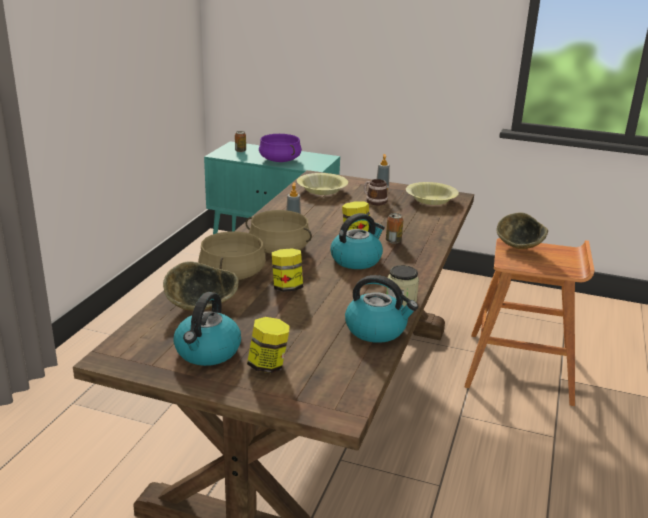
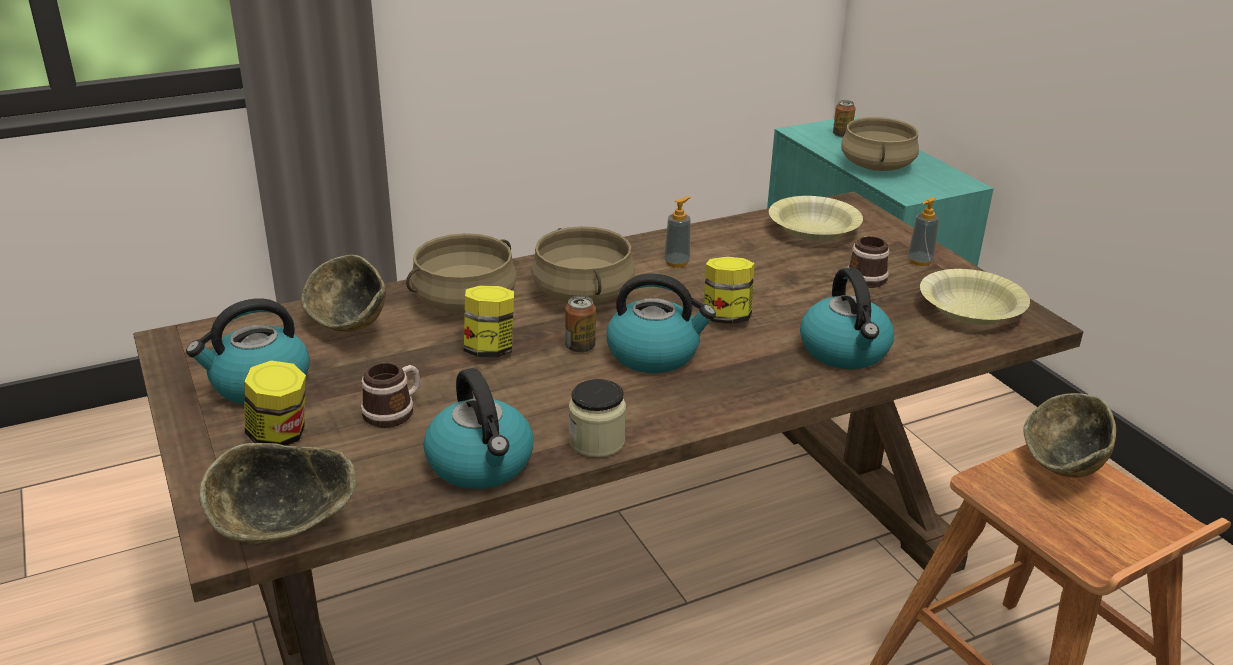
camera: 45 degrees right, 5 degrees up
purple cooking pot [259,134,302,162] -> beige cooking pot [841,117,919,171]
can [386,213,403,244] -> can moved to [565,296,596,353]
none -> bowl [199,443,356,544]
none -> mug [361,363,420,428]
none -> kettle [800,268,894,369]

